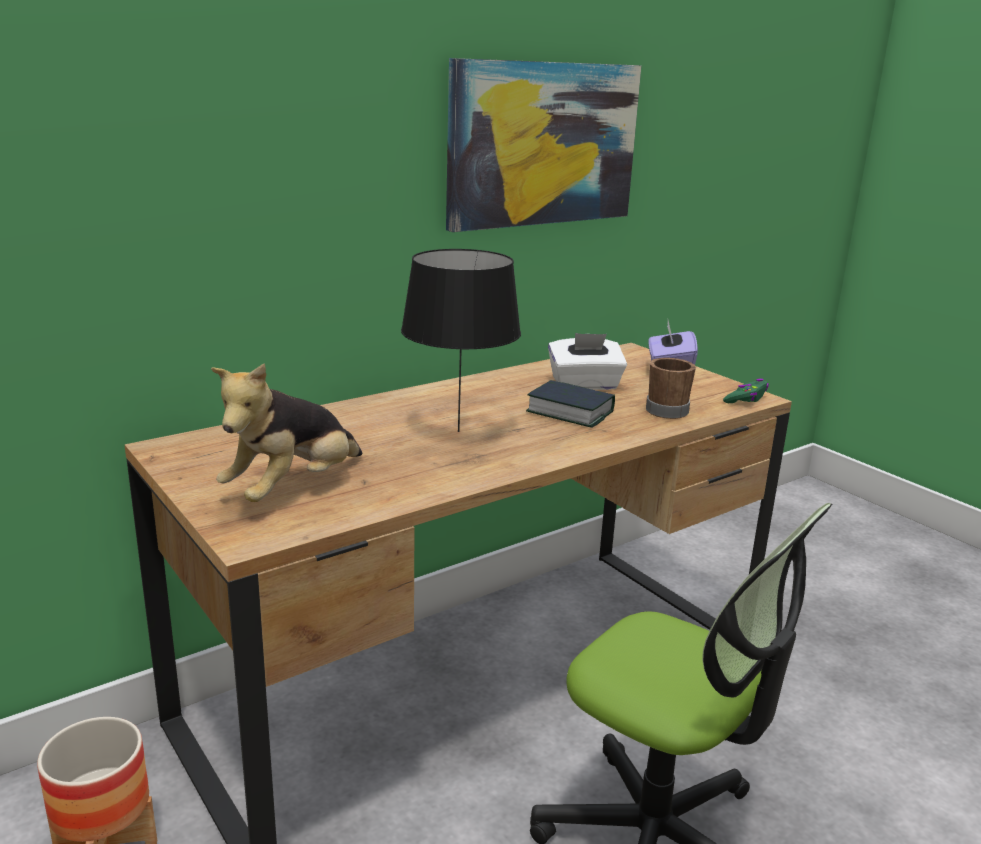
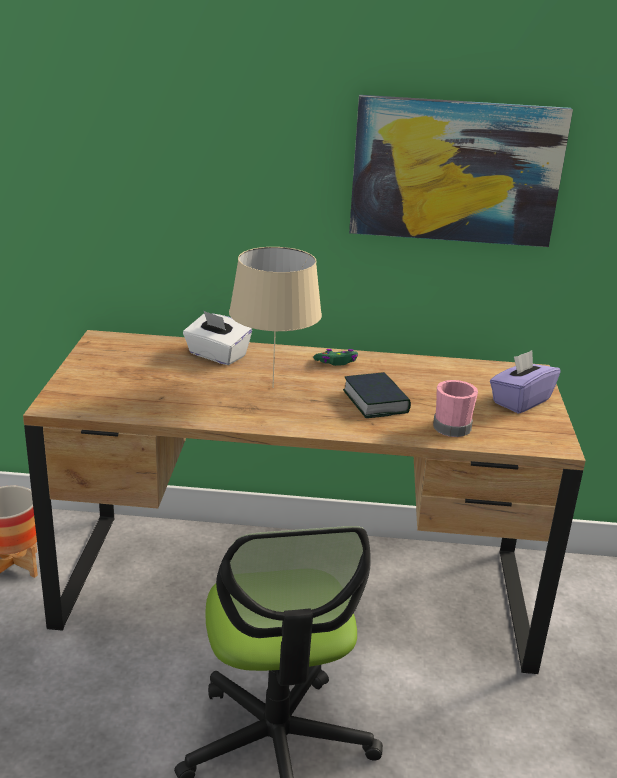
camera: 40 degrees right, 5 degrees up
plush toy [211,363,362,502] -> none
black table lamp [401,249,521,432] -> beige table lamp [229,247,322,388]
white tissue box [548,333,627,390] -> white tissue box moved to [183,310,252,365]
brown mug [646,358,696,419] -> pink mug [433,380,478,437]
green game controller [723,379,769,403] -> green game controller moved to [313,349,358,366]

